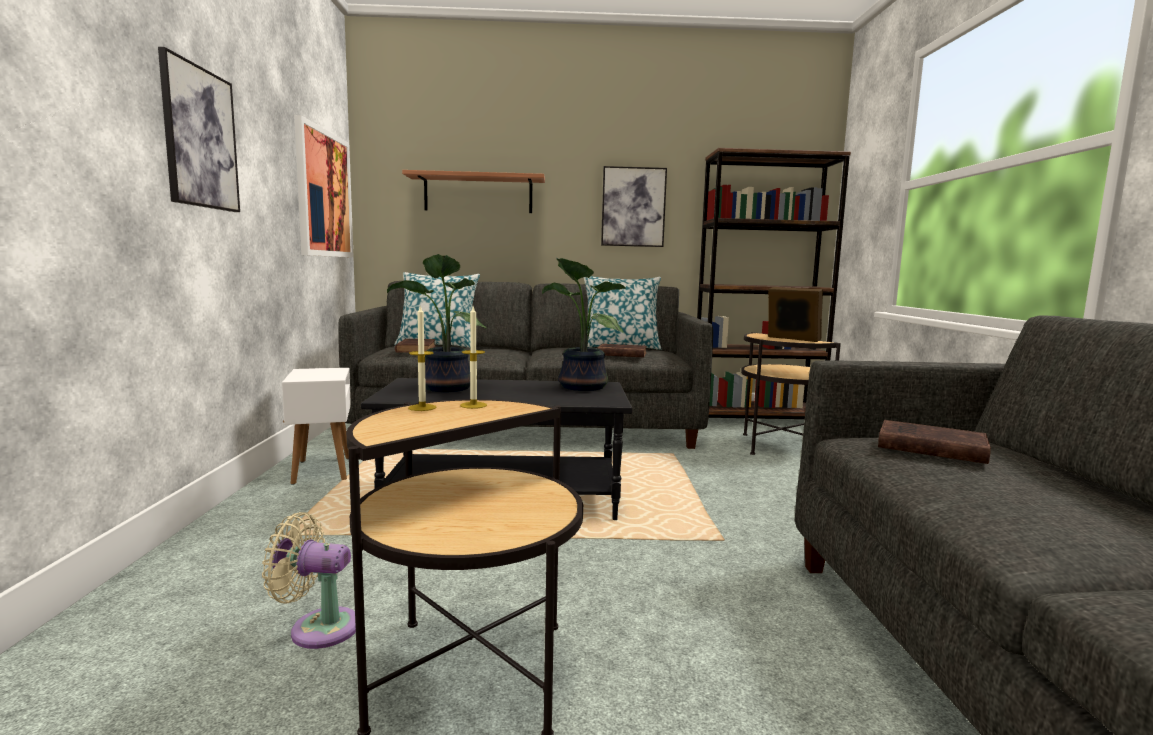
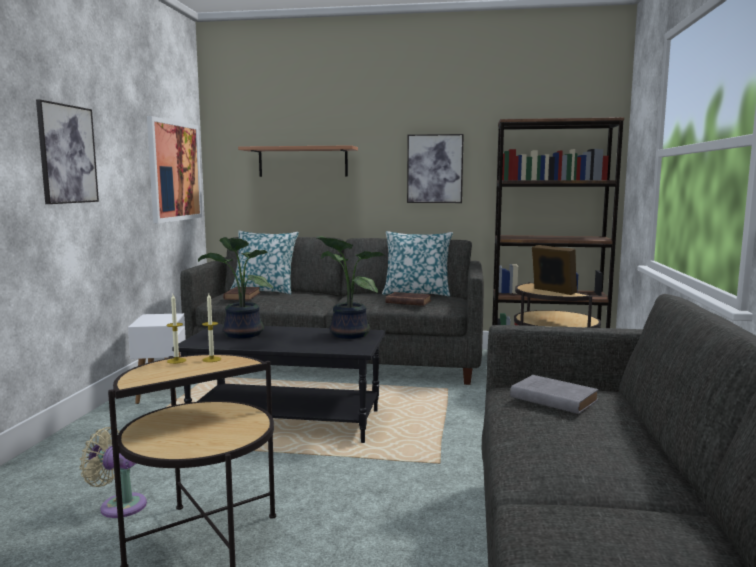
camera: 10 degrees right, 0 degrees up
brown book [878,420,991,464] -> grey book [510,375,599,414]

